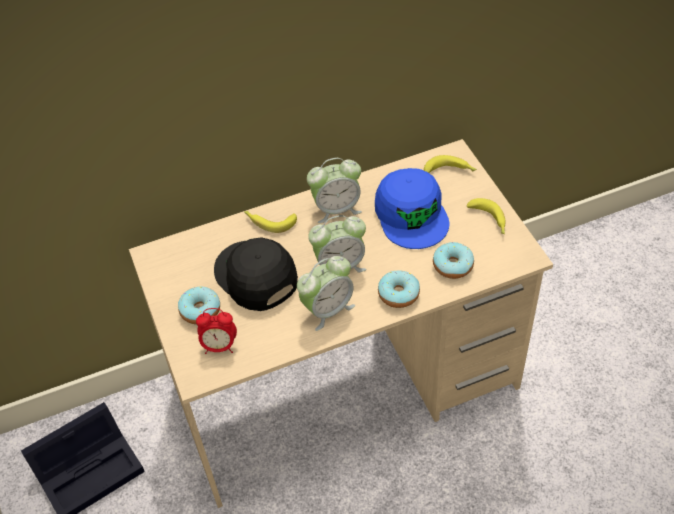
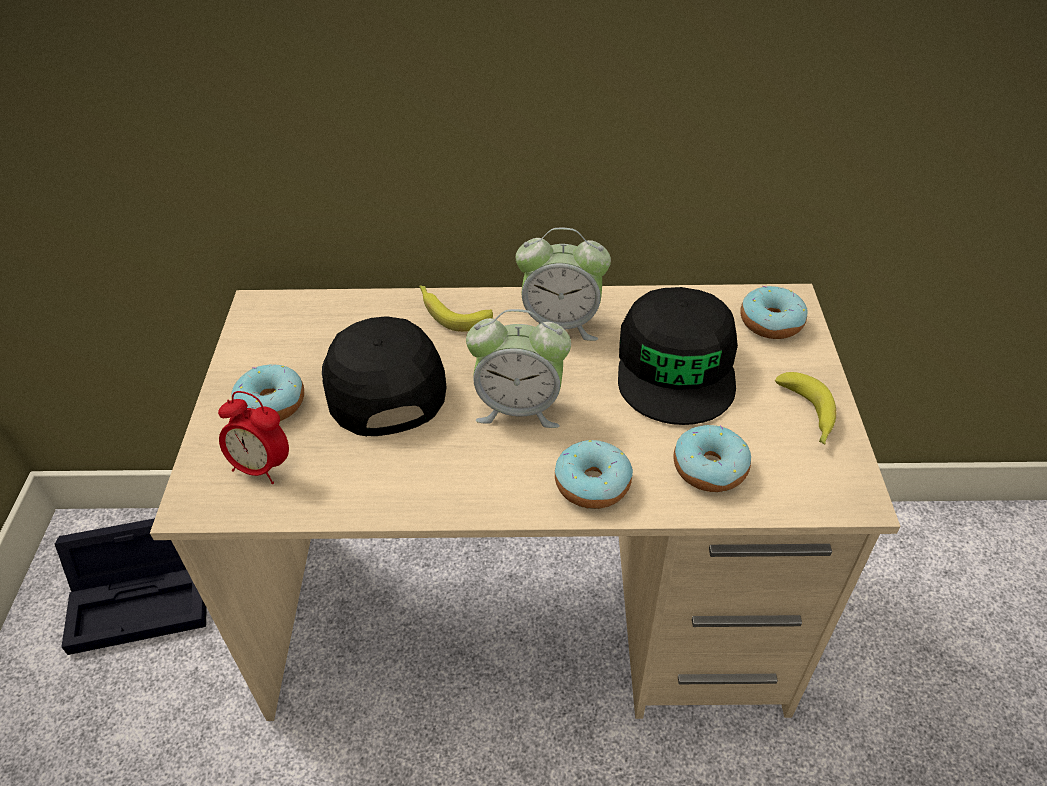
camera: 20 degrees right, 5 degrees down
alarm clock [297,256,355,331] -> none
blue cap [375,168,449,249] -> black cap [618,287,738,425]
banana [424,155,477,173] -> donut [740,286,808,339]

